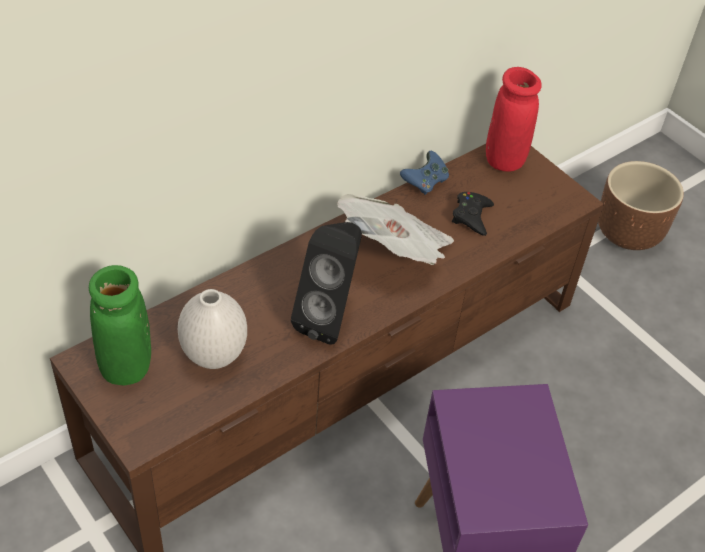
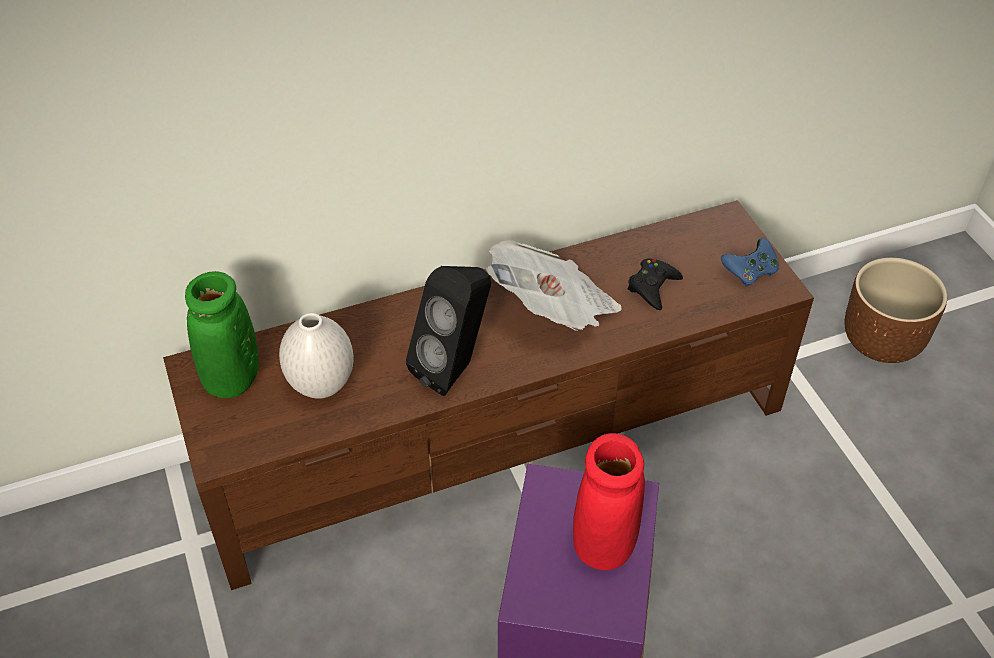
camera: 20 degrees right, 0 degrees up
blue game controller [400,151,449,195] -> blue game controller moved to [721,238,779,287]
red vase [486,67,542,172] -> red vase moved to [573,433,645,570]

